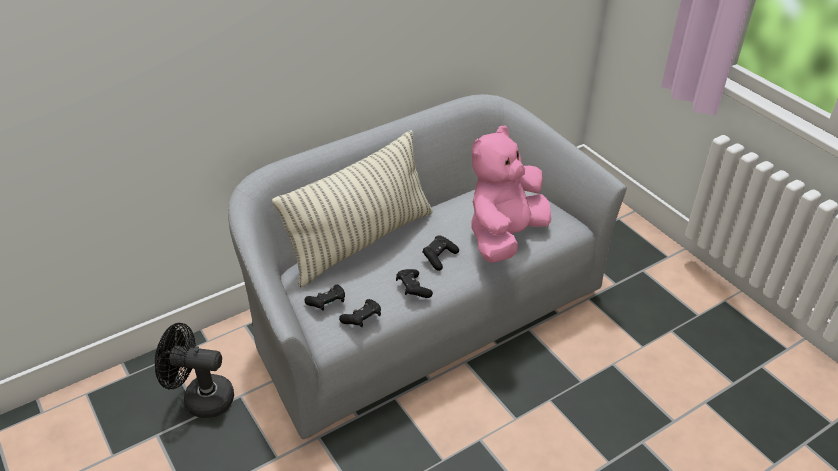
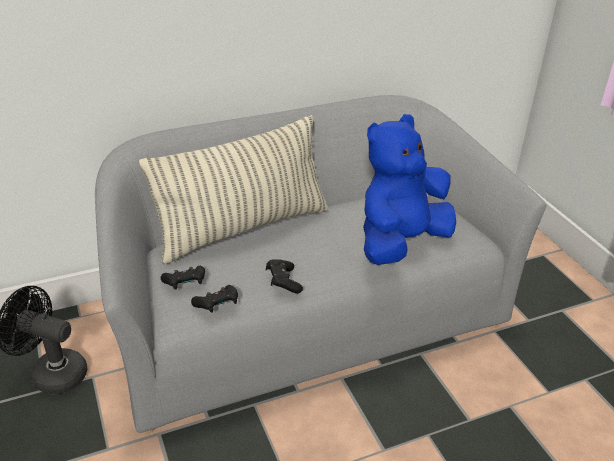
camera: 10 degrees right, 5 degrees down
black game controller [423,235,459,271] -> none
pink plush toy [472,126,551,263] -> blue plush toy [363,114,456,265]

